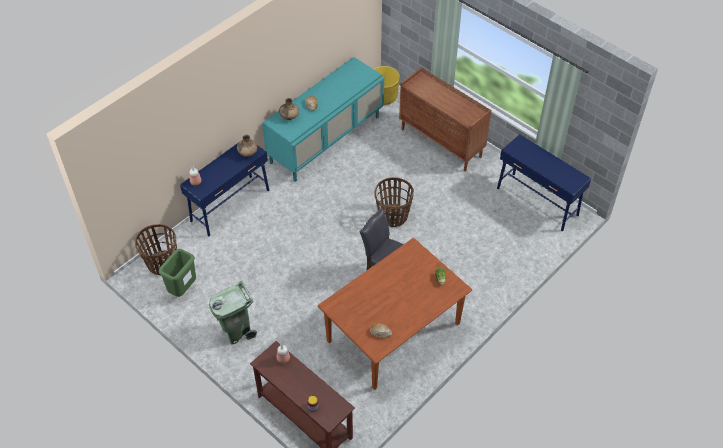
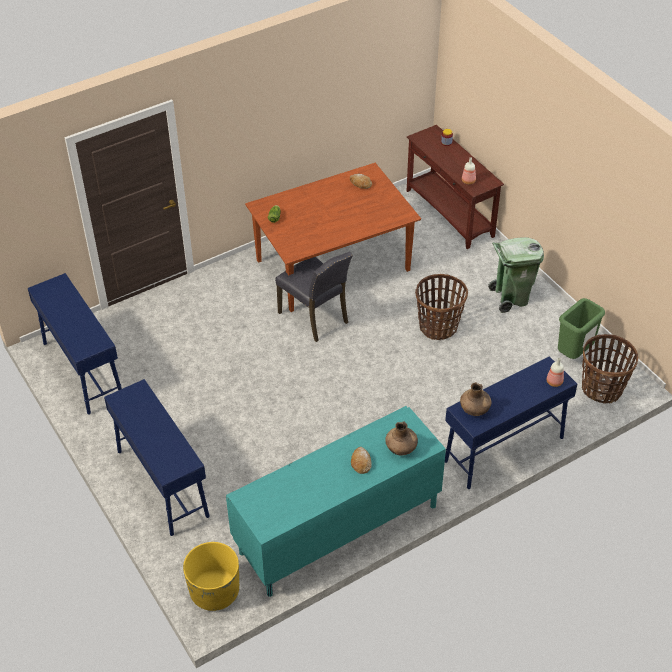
camera: 165 degrees left, 5 degrees down
basket [375,177,414,227] -> basket moved to [415,274,468,340]
brown cabinet [399,67,491,171] -> blue console table [104,379,210,536]

